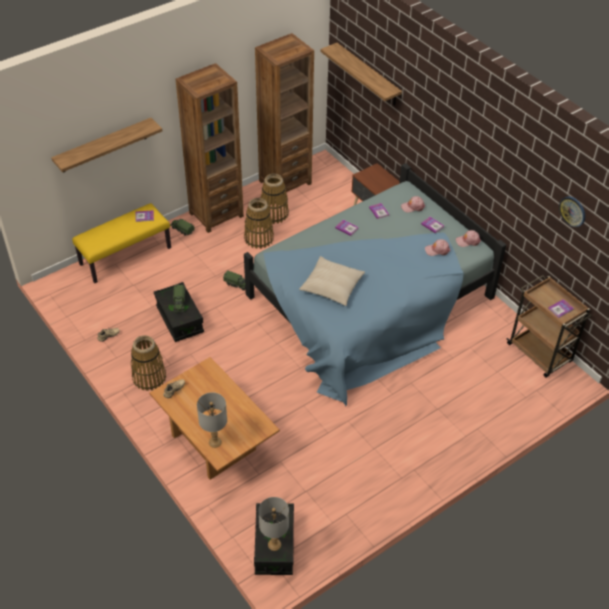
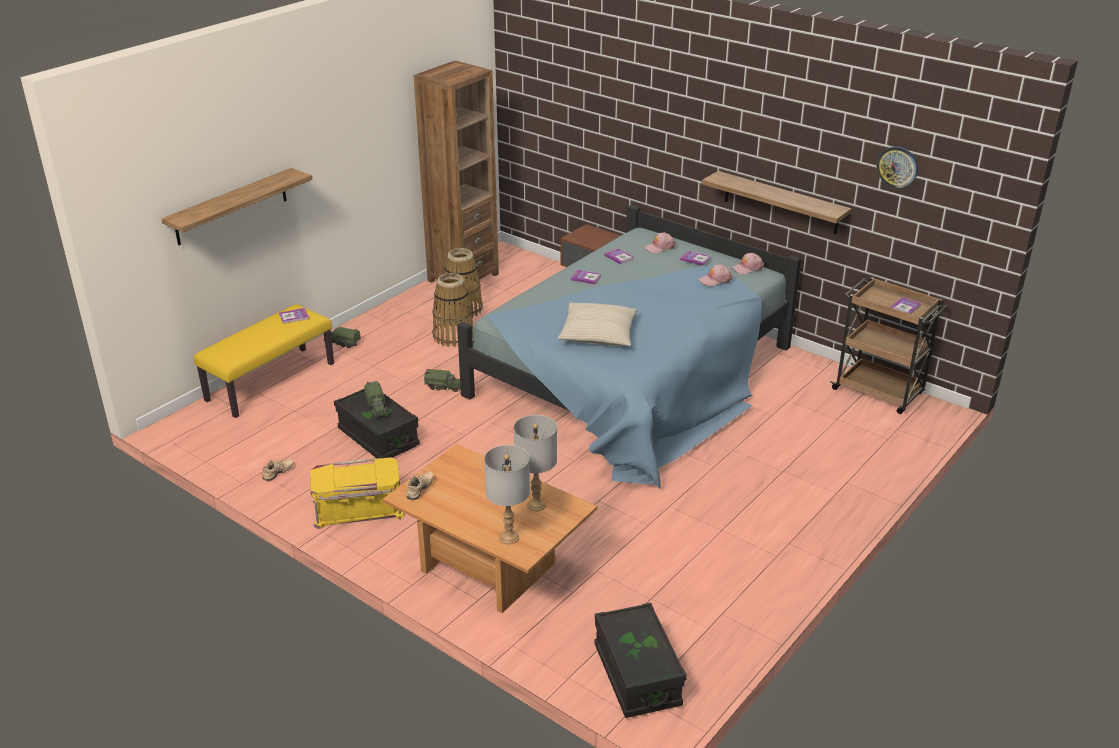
camera: 15 degrees left, 15 degrees down
basket [131,335,166,391] -> yellow storage box [310,457,405,529]
brown bookcase [176,63,244,233] -> none
grey table lamp [259,497,289,551] -> grey table lamp moved to [514,415,557,511]
shelf [320,43,402,106] -> shelf moved to [702,171,851,234]

